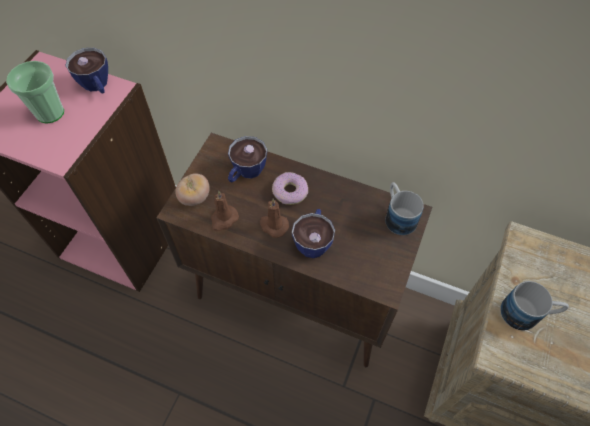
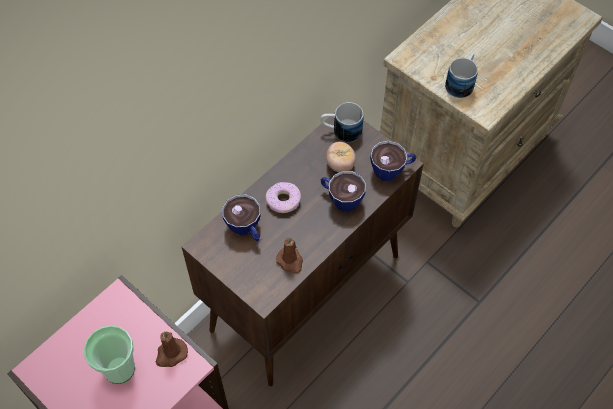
camera: 70 degrees left, 0 degrees up
cup [65,48,108,94] -> cup moved to [370,140,417,181]
tomato [175,173,210,206] -> tomato moved to [326,141,356,172]
brown candle [260,199,289,238] -> brown candle moved to [156,331,188,367]

